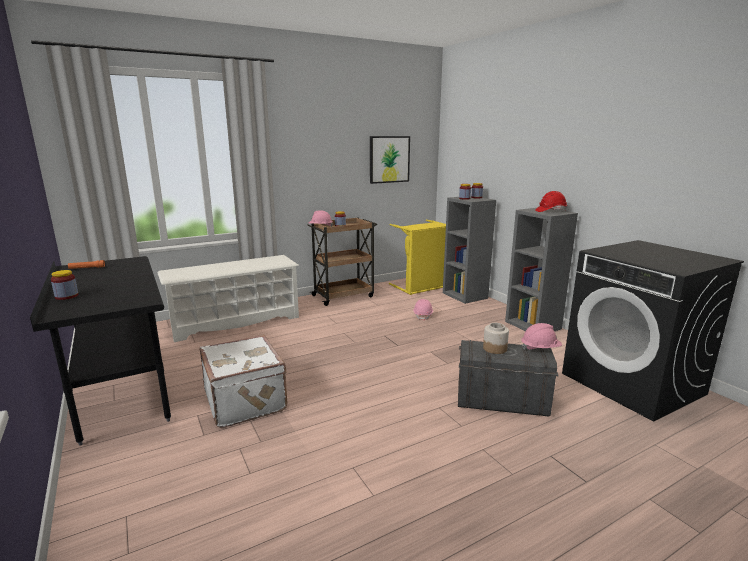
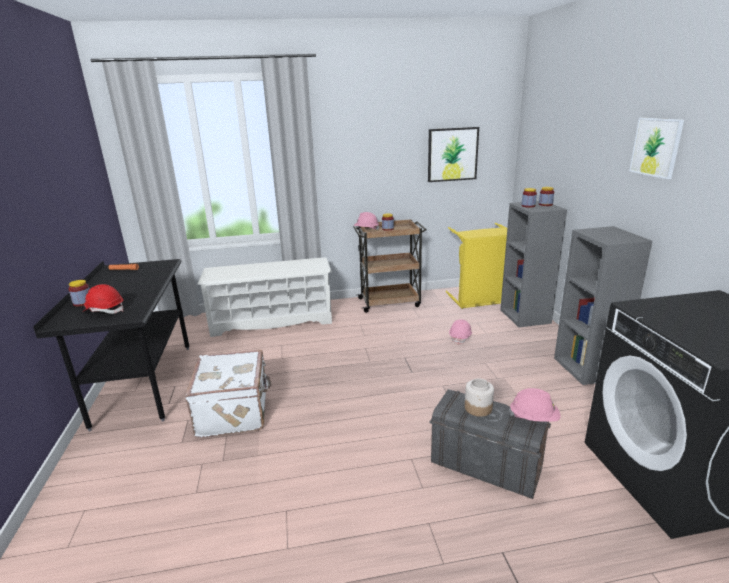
camera: 20 degrees right, 5 degrees up
red hard hat [535,191,567,212] -> red hard hat moved to [83,284,124,314]
none -> picture [629,118,684,179]

